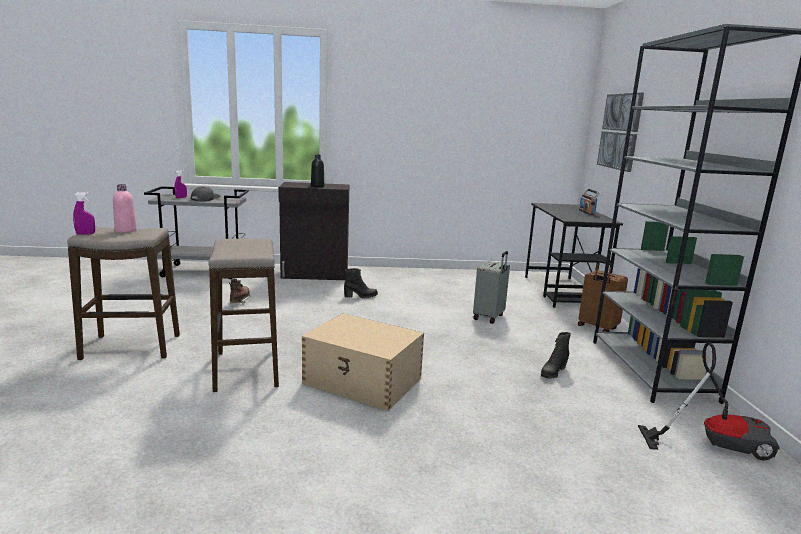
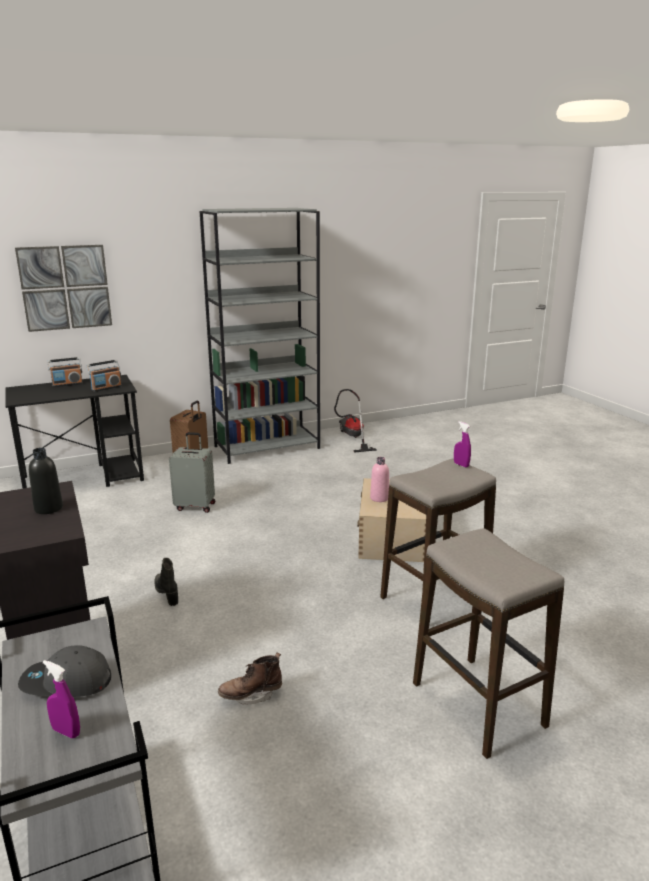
camera: 110 degrees left, 5 degrees up
purple spray bottle [73,192,95,235] -> purple spray bottle moved to [454,421,471,468]
pink bottle [113,184,137,233] -> pink bottle moved to [370,457,389,502]
black boot [541,332,571,379] -> none
none -> radio [87,360,122,392]

